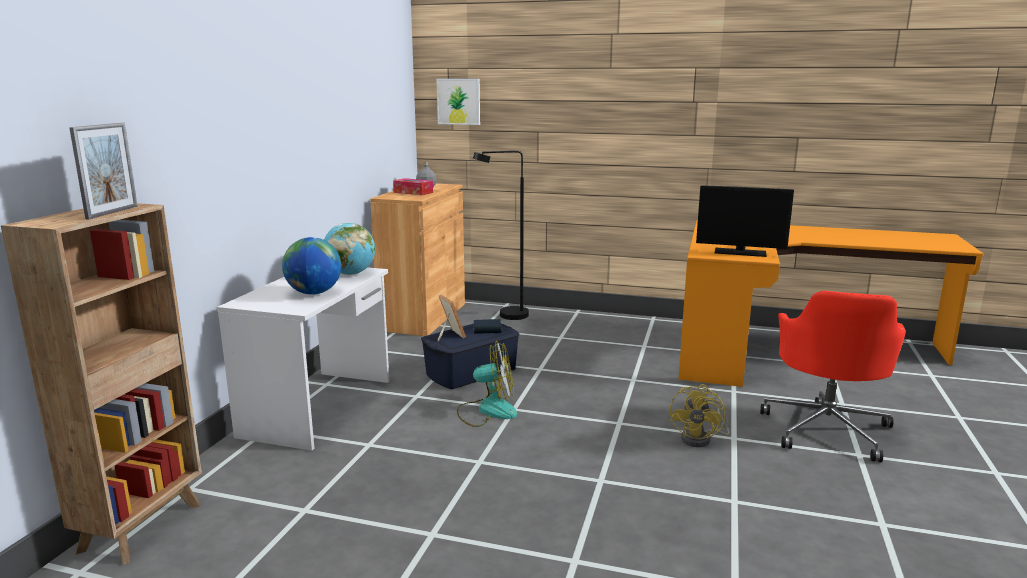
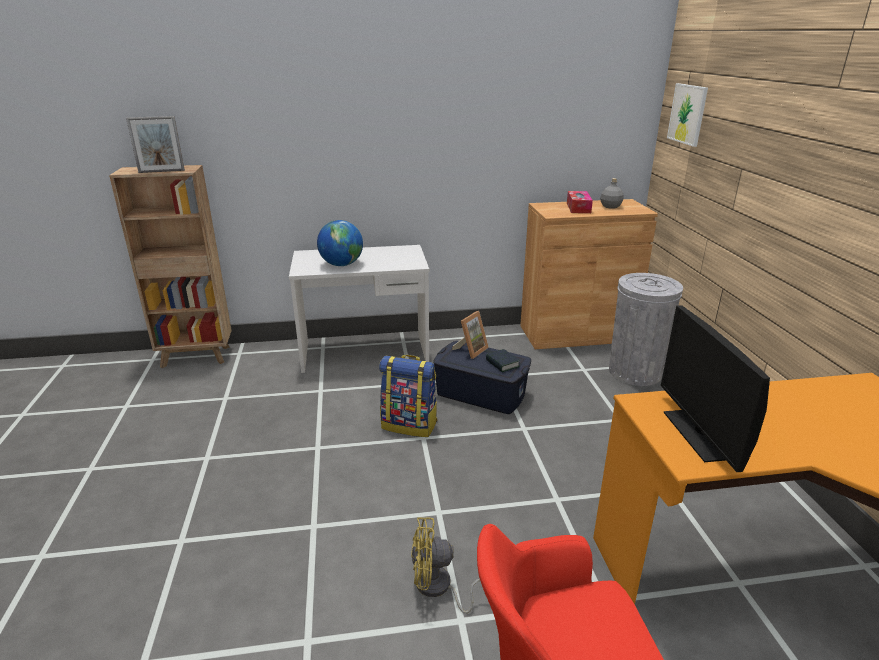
camera: 65 degrees right, 10 degrees up
globe [324,223,375,275] -> none
fan [457,341,517,427] -> backpack [379,355,438,437]
black floor lamp [473,151,529,320] -> grey trash can [609,273,683,386]

